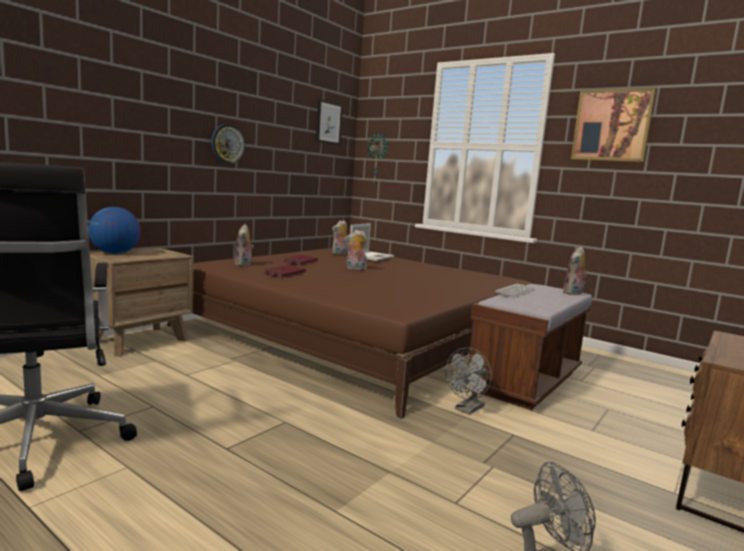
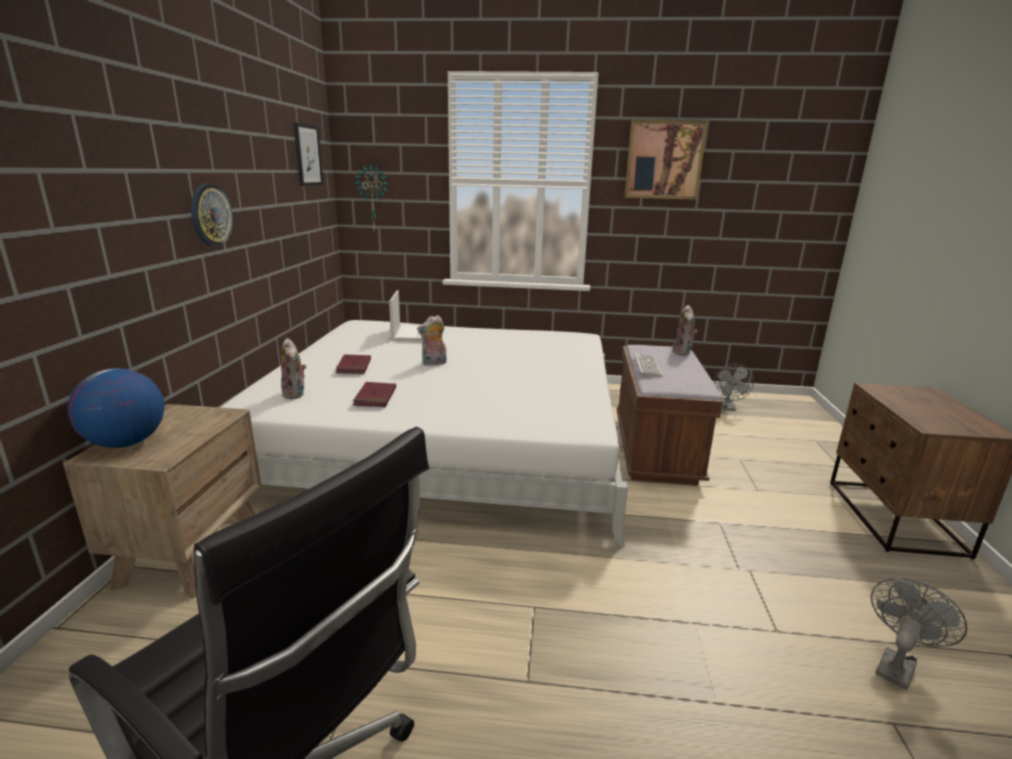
camera: 30 degrees left, 10 degrees up
brown bed [166,248,532,419] -> white bed [220,320,628,547]
plush toy [332,220,348,255] -> none
grey fan [446,347,492,415] -> grey fan moved to [714,364,754,411]

